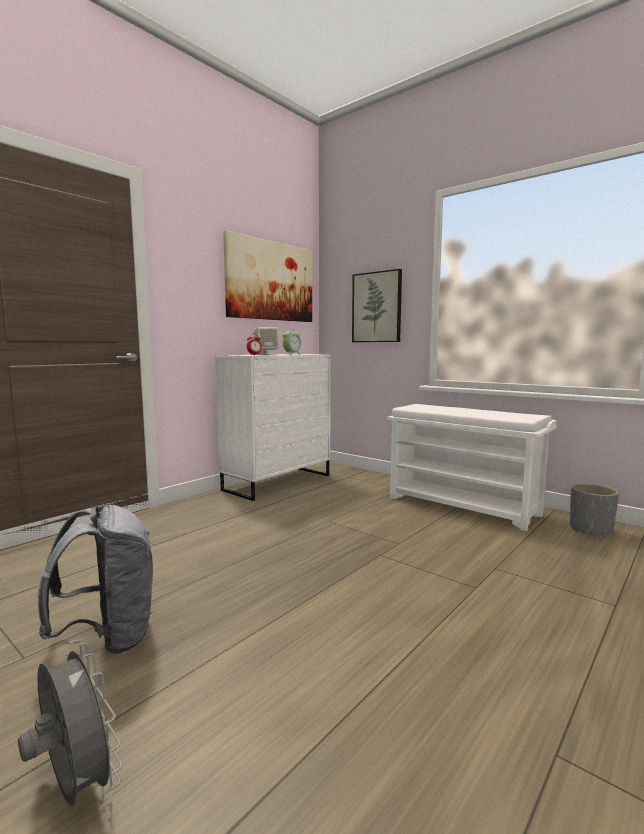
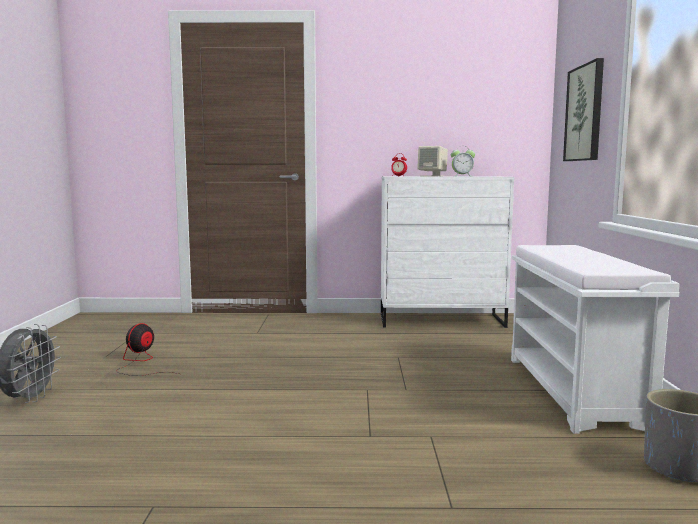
camera: 50 degrees right, 0 degrees up
grey backpack [38,505,153,654] -> fan [116,323,179,376]
picture [223,230,312,322] -> none

